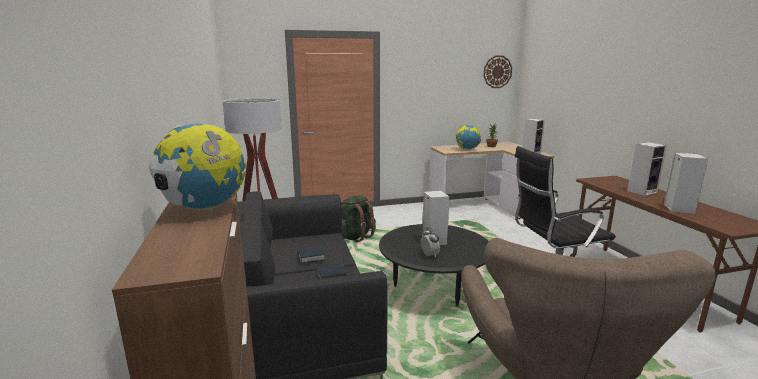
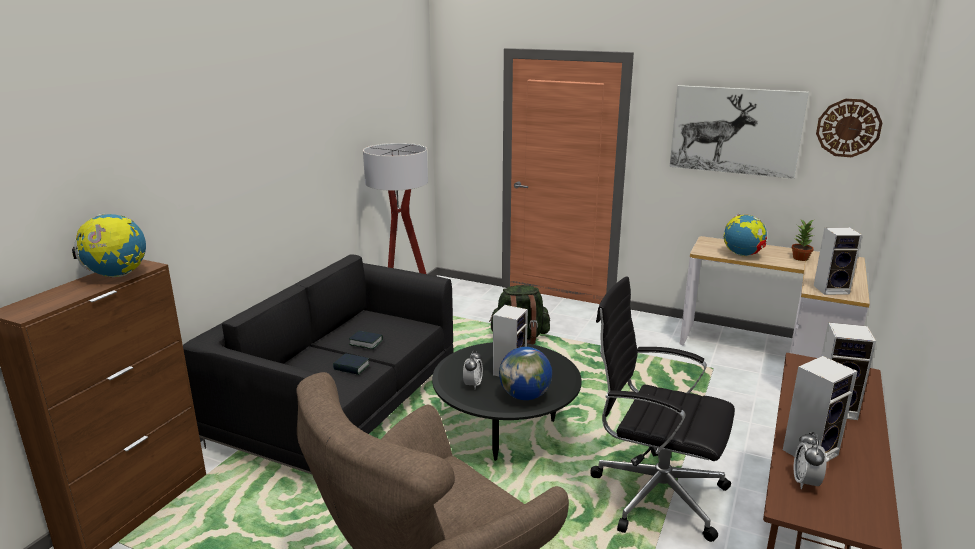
camera: 40 degrees right, 5 degrees up
none -> globe [499,347,552,400]
none -> picture [669,85,809,179]
none -> alarm clock [794,432,827,489]

